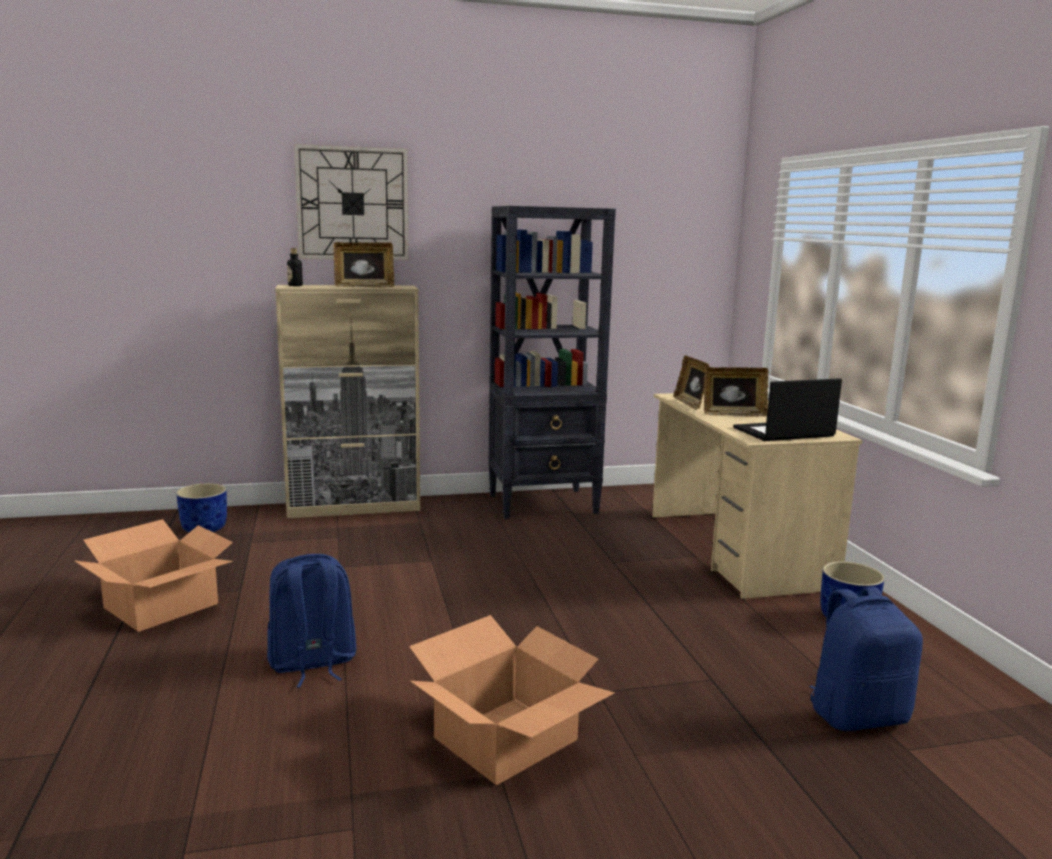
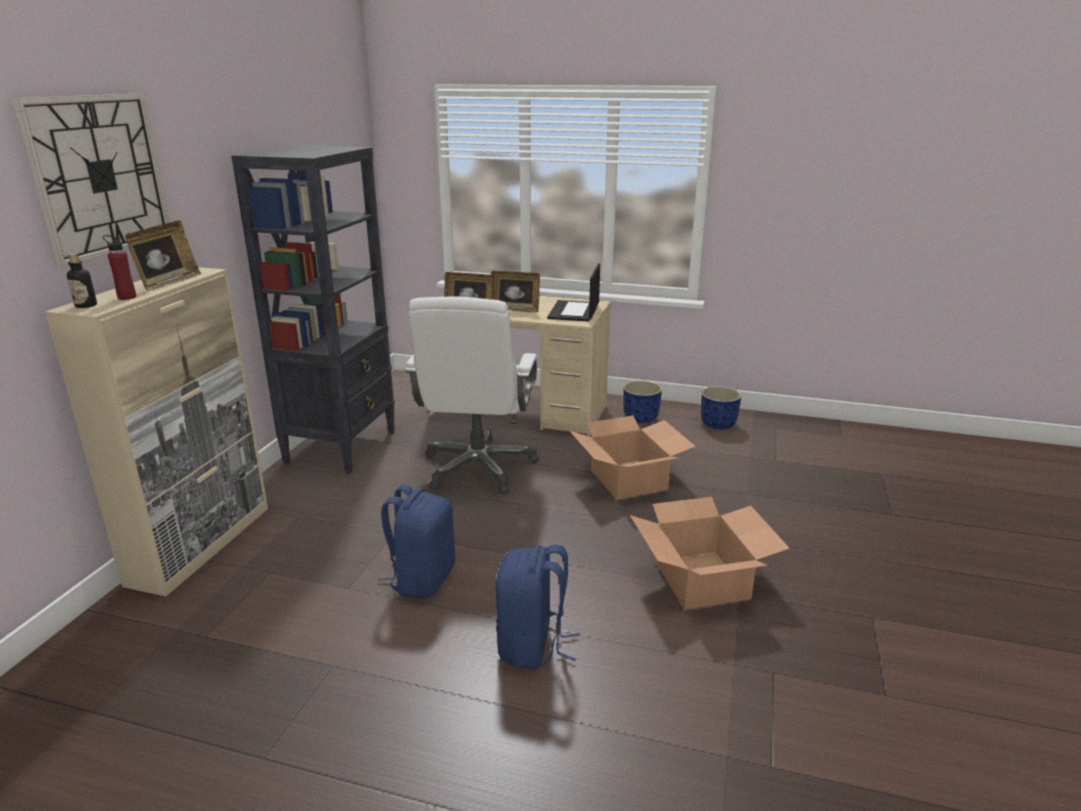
camera: 60 degrees left, 10 degrees up
cardboard box [74,519,233,632] -> cardboard box moved to [570,416,696,500]
blue planter [176,483,227,533] -> blue planter moved to [701,386,741,430]
picture frame [704,367,768,417] -> picture frame turned 75 degrees clockwise [491,271,540,313]
blue backpack [810,587,923,731] -> blue backpack moved to [378,484,455,599]
none -> red bottle [103,235,136,300]
none -> white office chair [404,296,539,494]

